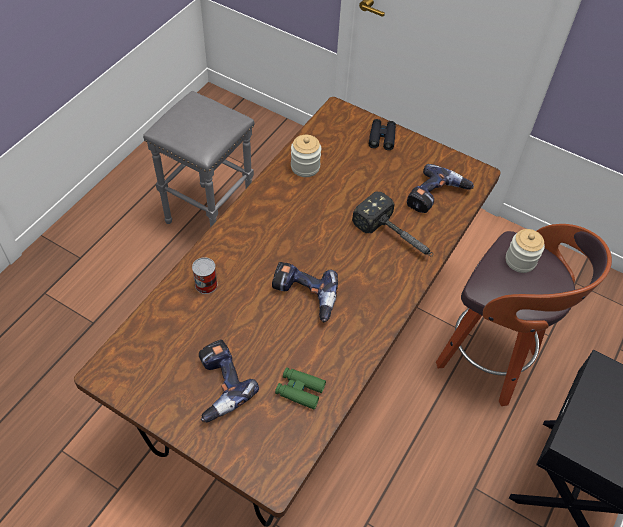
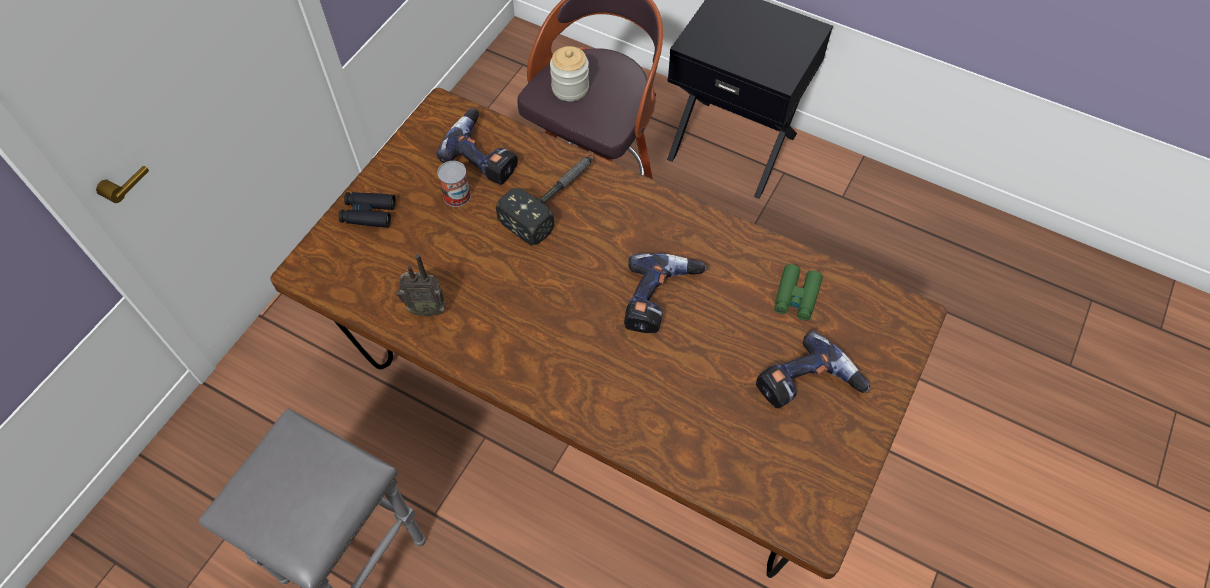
camera: 90 degrees left, 5 degrees up
can [192,257,217,294] -> can moved to [437,161,471,207]
jar [291,135,321,177] -> radio [397,254,446,317]

